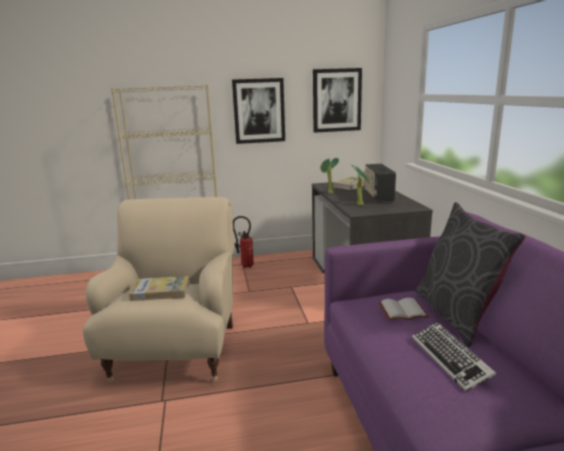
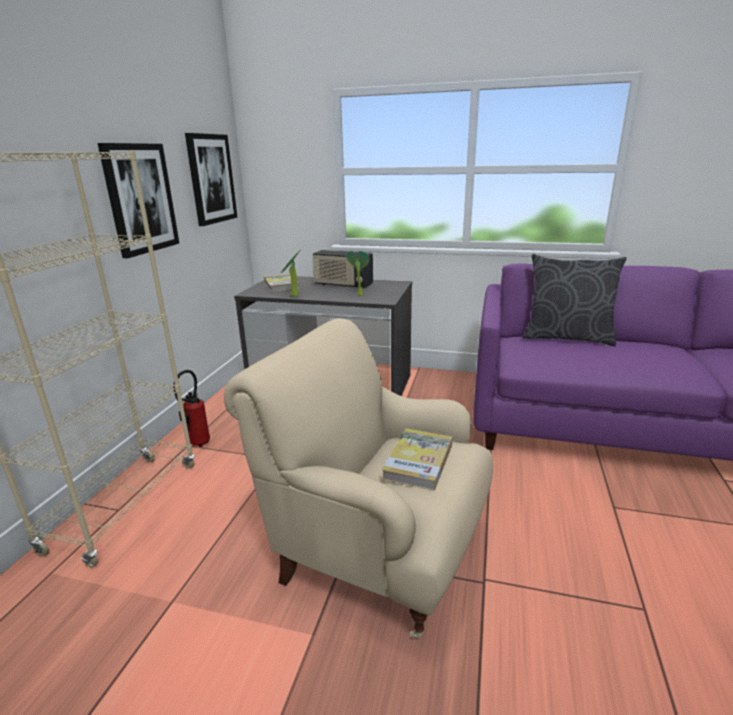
camera: 65 degrees left, 5 degrees up
white book [379,298,429,320] -> none
keyboard [412,322,496,392] -> none

